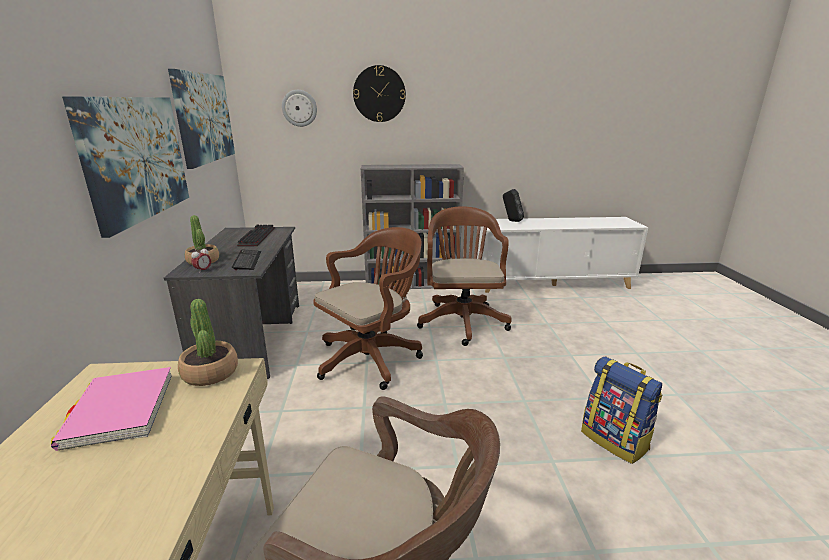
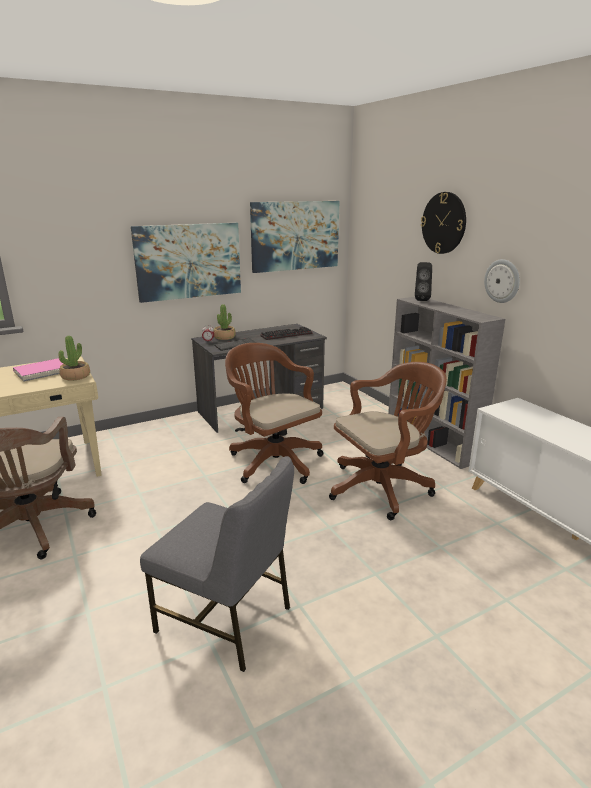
camera: 65 degrees right, 0 degrees up
wall clock [282,90,317,127] -> wall clock moved to [484,259,520,303]
brown office chair [313,227,423,390] -> brown office chair turned 150 degrees counterclockwise [225,343,324,484]
black speaker [503,189,524,222] -> black speaker moved to [415,262,432,301]
backpack [581,357,662,464] -> grey chair [140,456,294,672]

